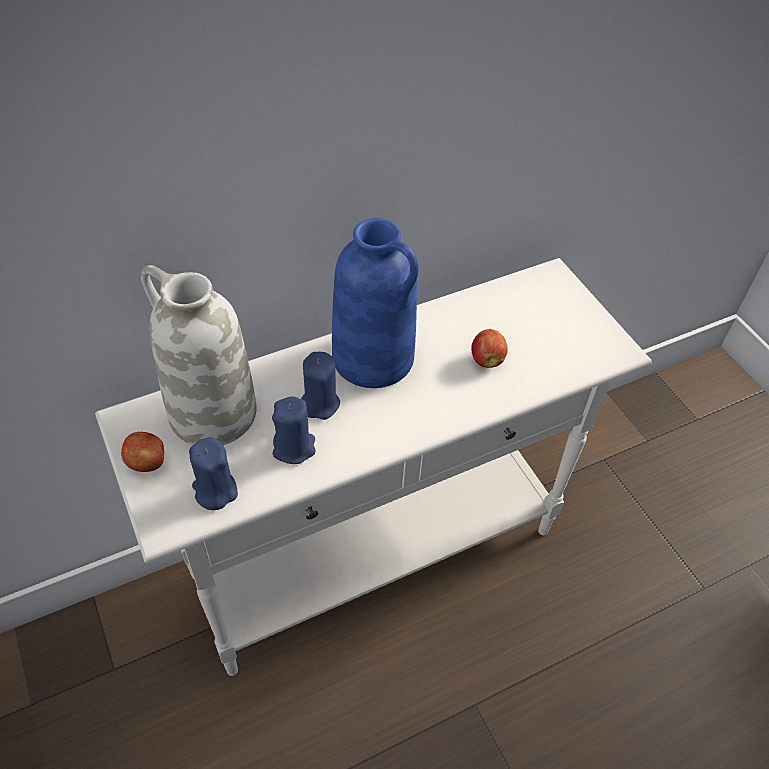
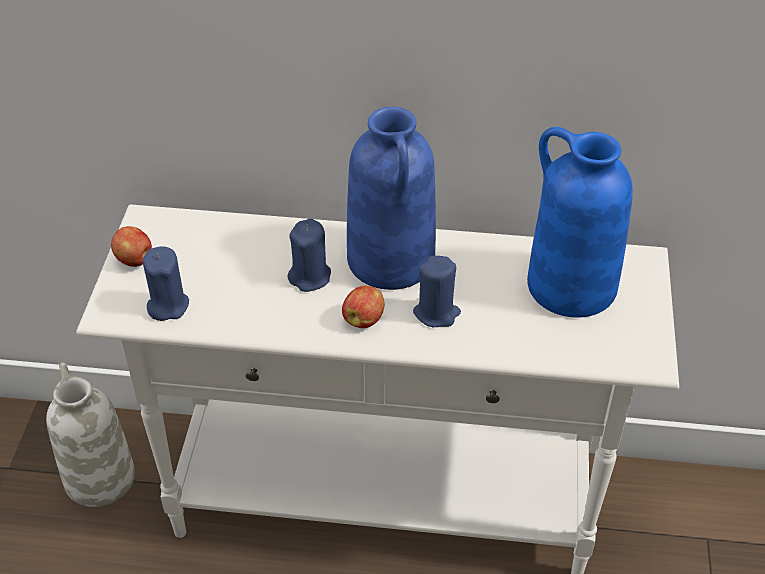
camera: 35 degrees right, 5 degrees down
white vase [141,265,257,445] -> white vase moved to [46,362,135,507]
blue candle [272,396,316,464] -> blue candle moved to [413,256,461,327]
apple [471,329,507,368] -> apple moved to [342,286,384,328]
none -> blue vase [527,127,633,318]

